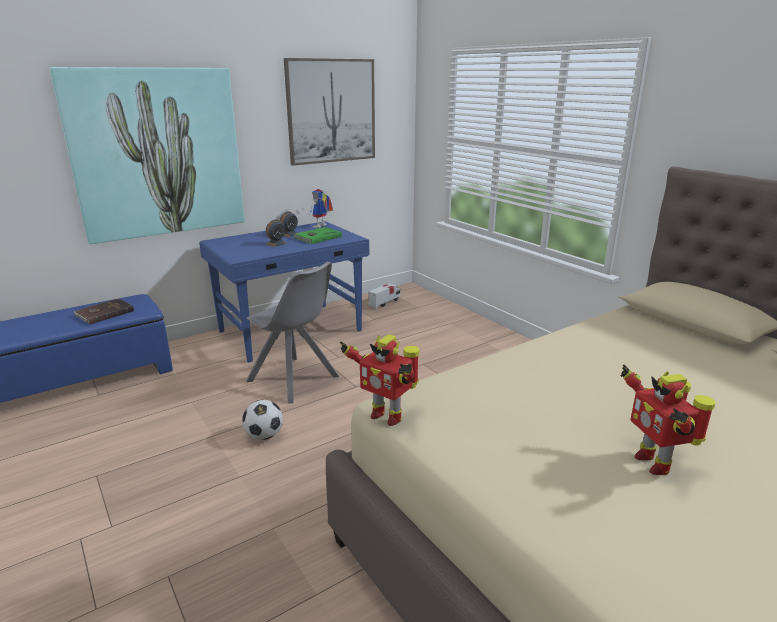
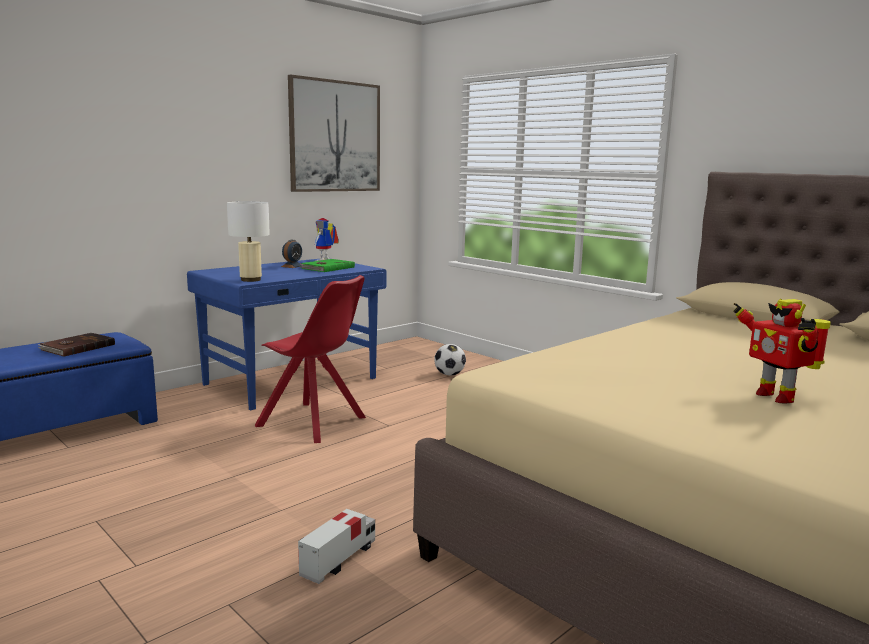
camera: 10 degrees left, 10 degrees down
picture [49,67,245,244] -> none
football [242,400,283,440] -> football moved to [434,344,466,376]
grey chair [246,262,339,404] -> red chair [255,275,366,443]
alarm clock [266,220,288,247] -> none
toy robot [340,334,419,426] -> none
toy truck [368,283,400,308] -> toy truck moved to [298,509,375,584]
none -> white table lamp [227,201,269,282]

